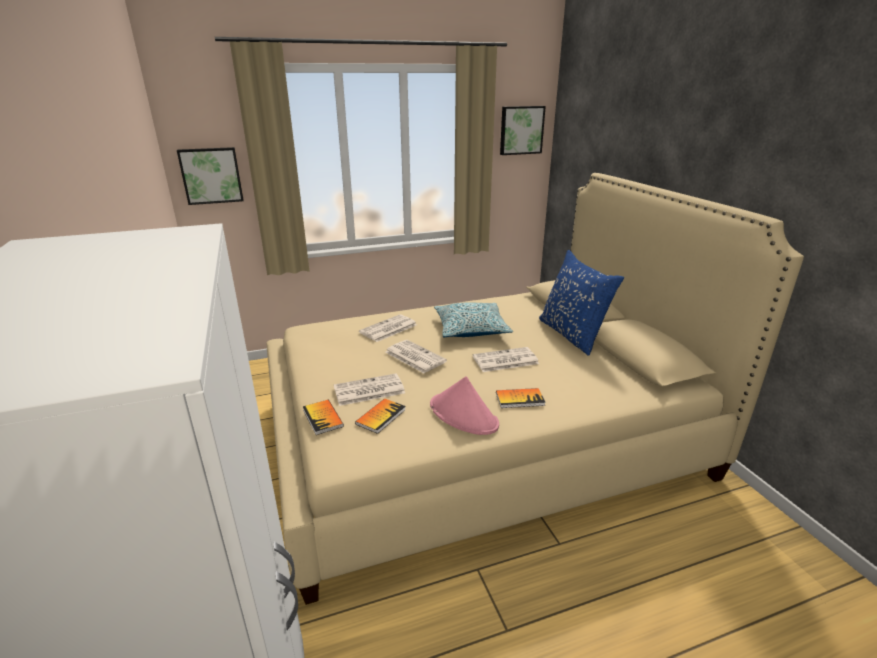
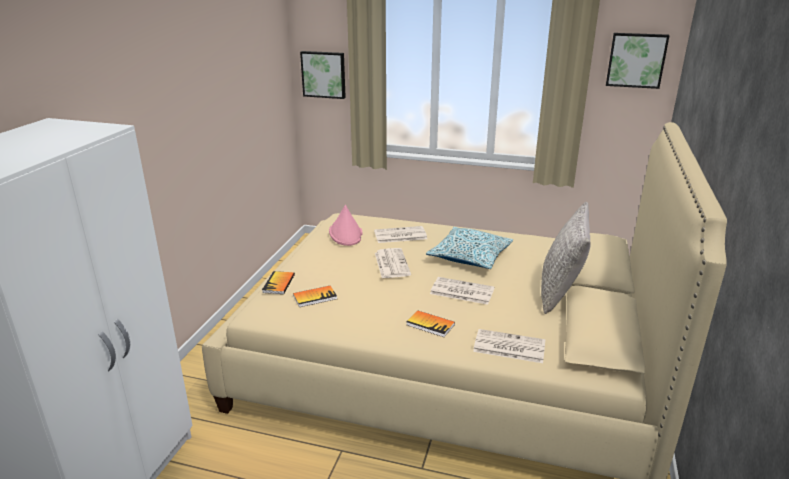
camera: 35 degrees right, 0 degrees up
newspaper [334,373,405,406] -> newspaper moved to [473,329,545,363]
pink hat [430,376,499,435] -> pink hat moved to [329,205,363,246]
blue pillow [539,250,624,356] -> grey pillow [541,202,591,314]

